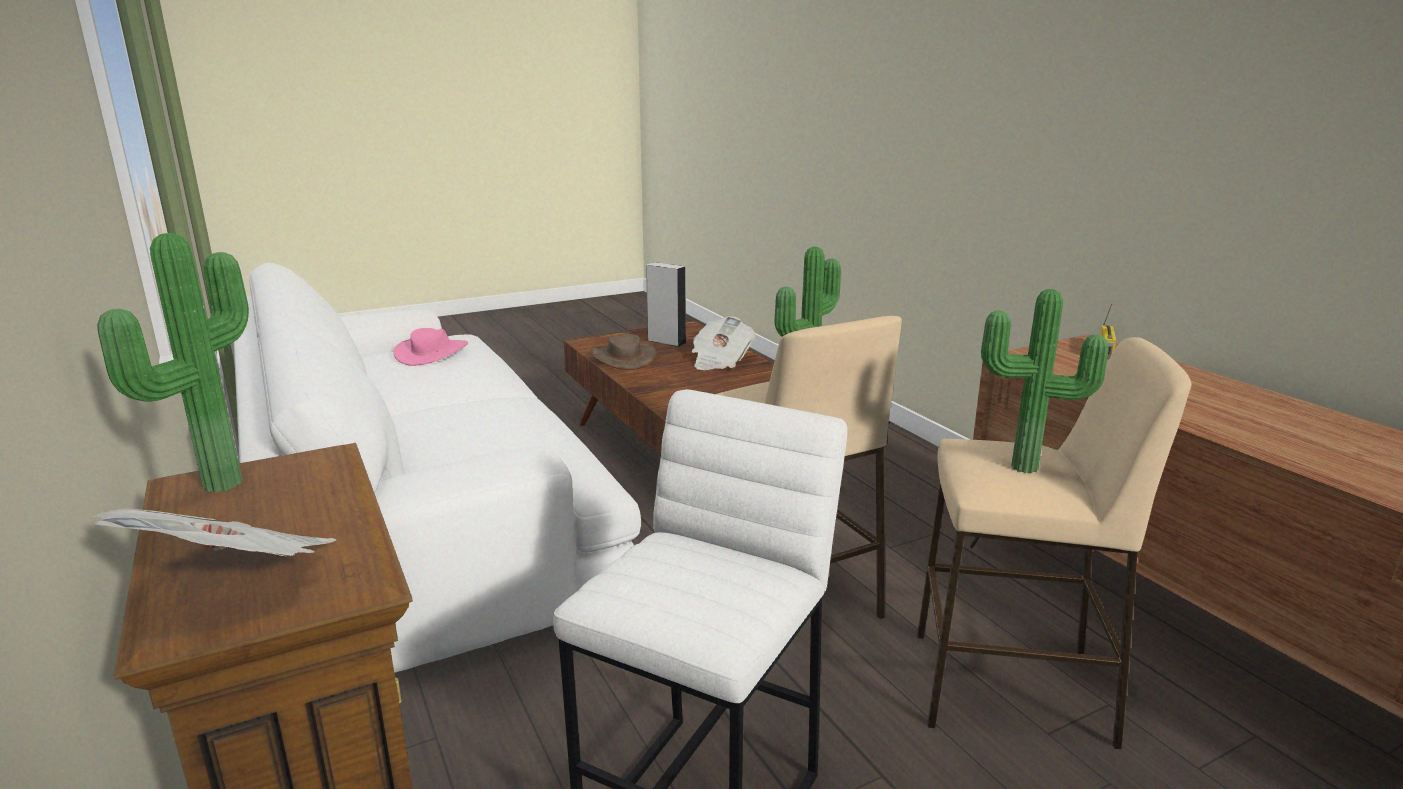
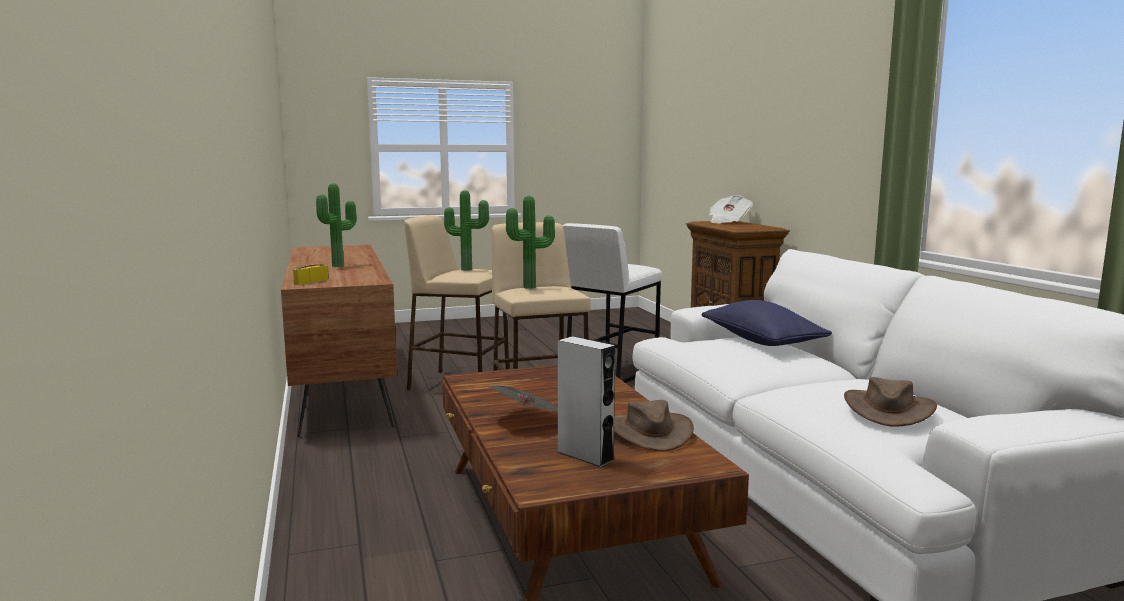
camera: 170 degrees left, 10 degrees down
potted plant [97,233,249,492] -> potted plant moved to [316,183,357,267]
pink hat [394,328,468,366] -> brown hat [844,377,937,427]
none -> blue pillow [702,300,832,346]

